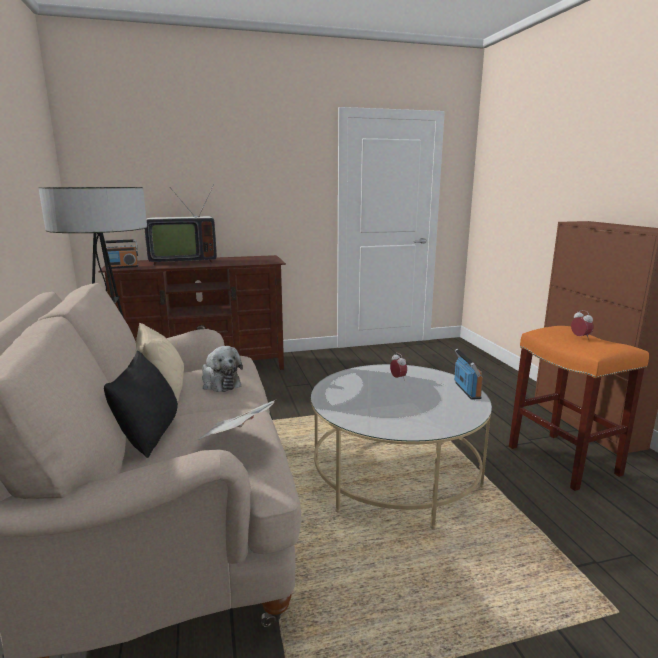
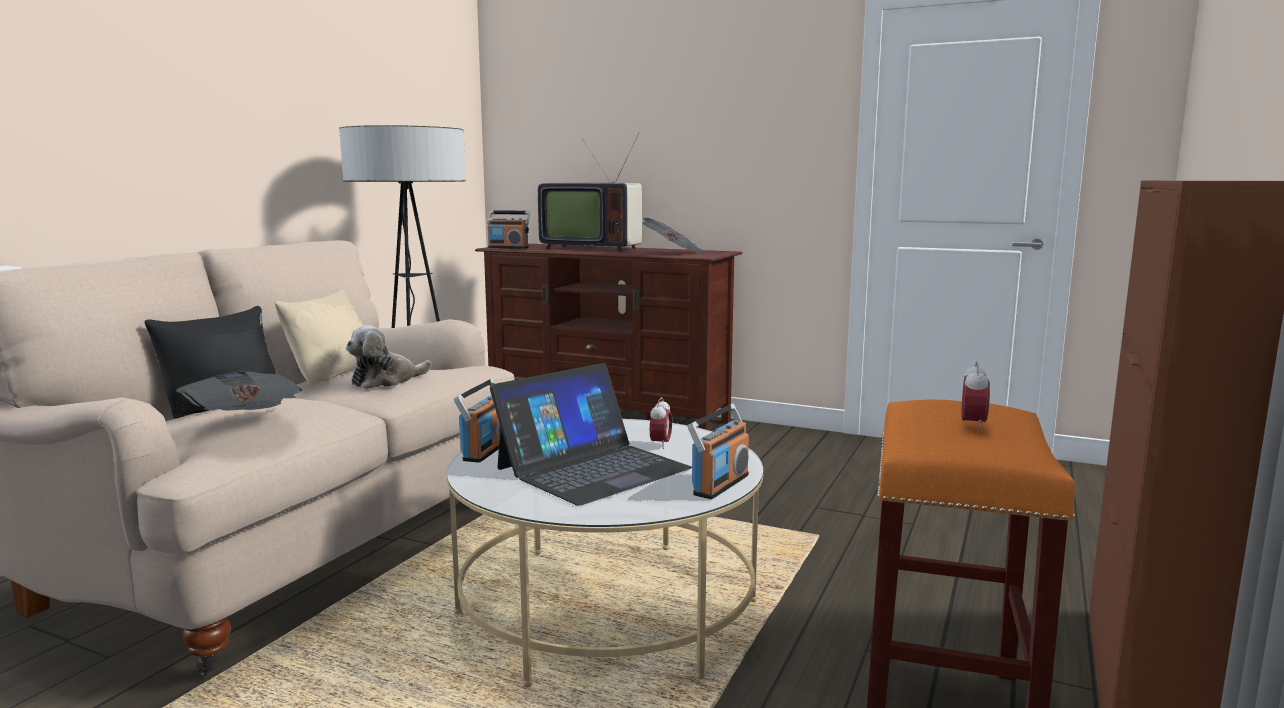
camera: 40 degrees right, 5 degrees down
plush toy [202,346,243,392] -> plush toy turned 45 degrees clockwise [346,325,432,389]
none -> radio [454,379,500,463]
none -> laptop [490,363,692,506]
none -> newspaper [642,218,706,253]

